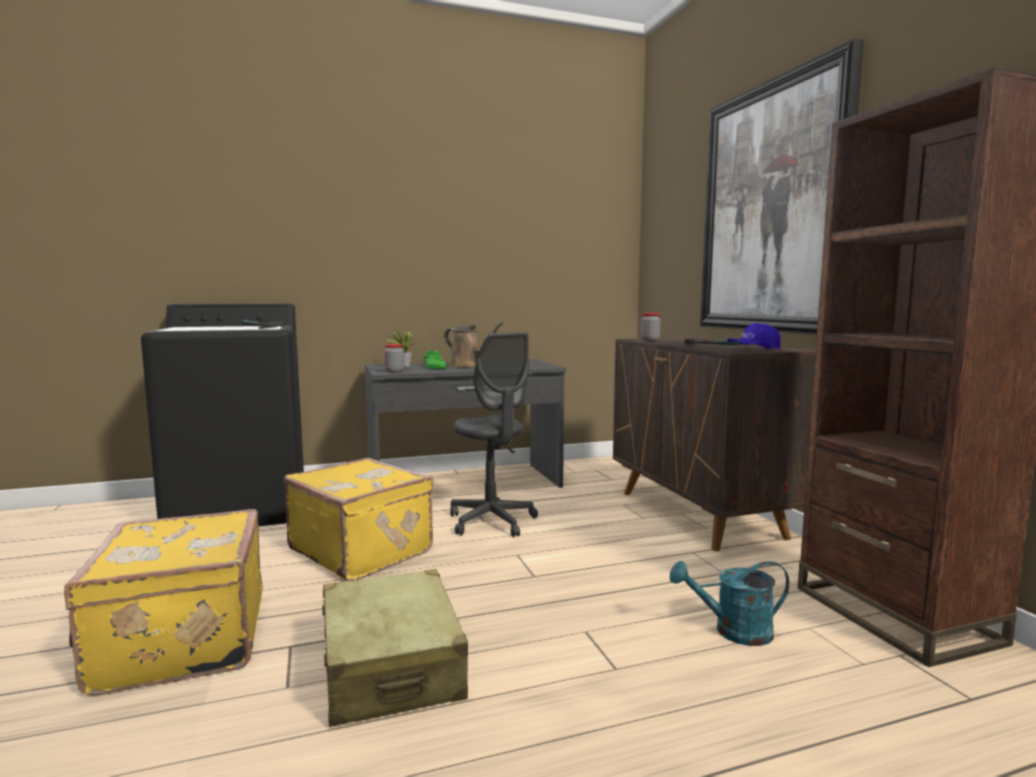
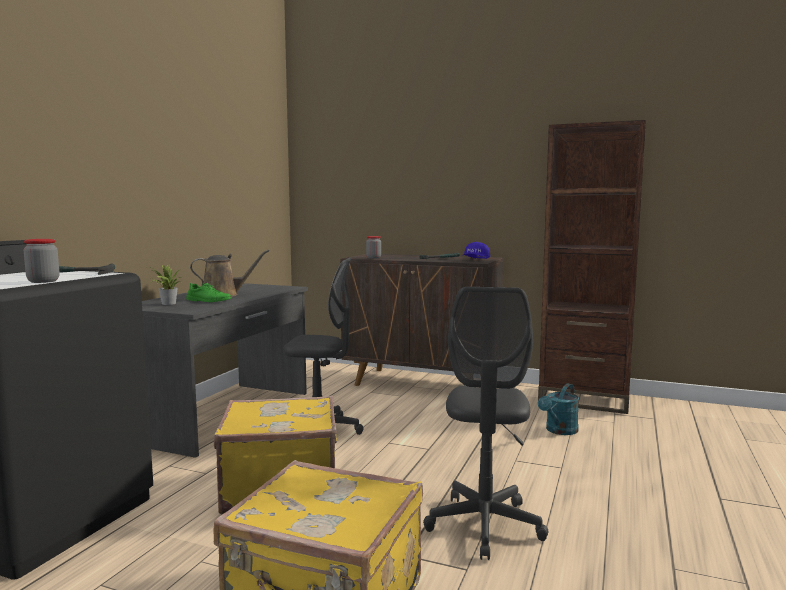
camera: 50 degrees left, 0 degrees up
beige suitcase [322,569,468,727] -> grey office chair [423,287,548,560]
jar [385,344,404,373] -> jar moved to [24,239,59,283]
picture [700,39,863,334] -> none

